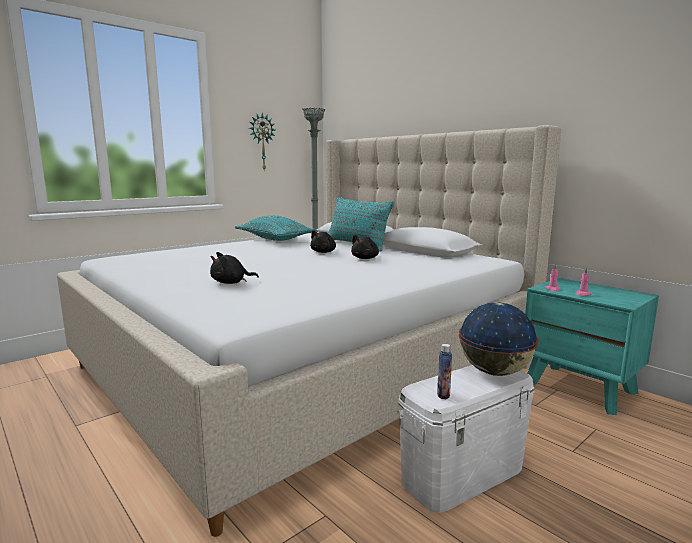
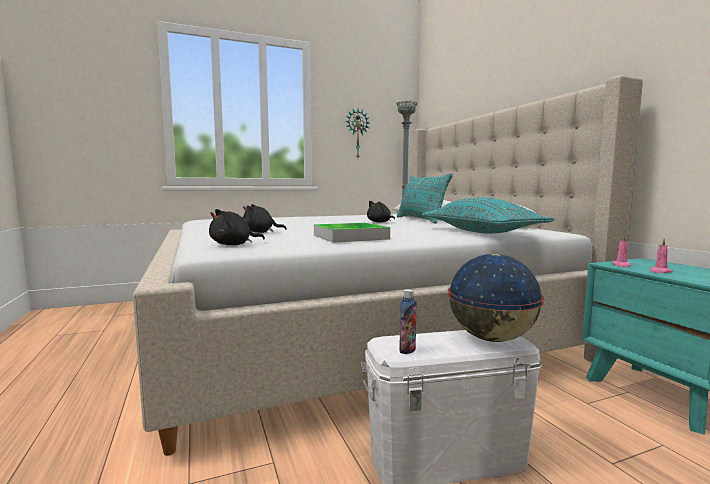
camera: 20 degrees right, 5 degrees down
turquoise pillow [235,215,317,241] -> turquoise pillow moved to [422,197,555,234]
black plush toy [351,235,379,259] -> black plush toy moved to [209,209,265,245]
none -> tray [314,223,390,243]

